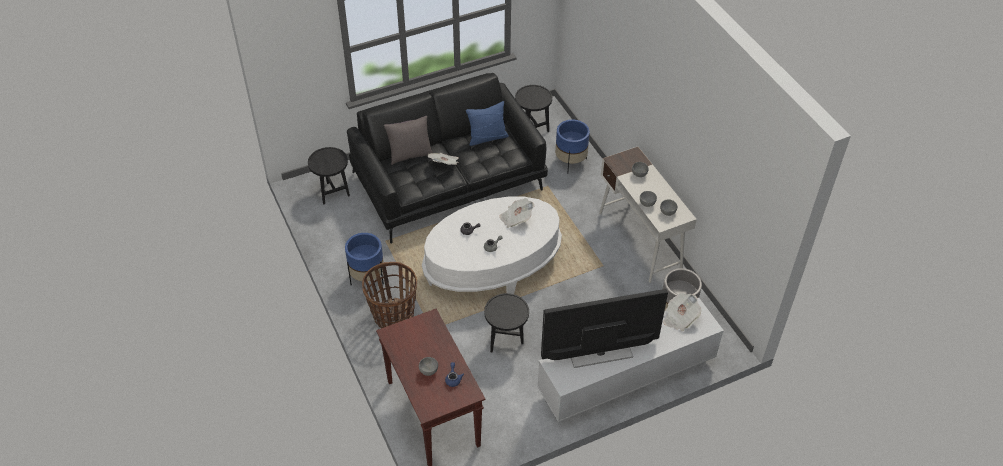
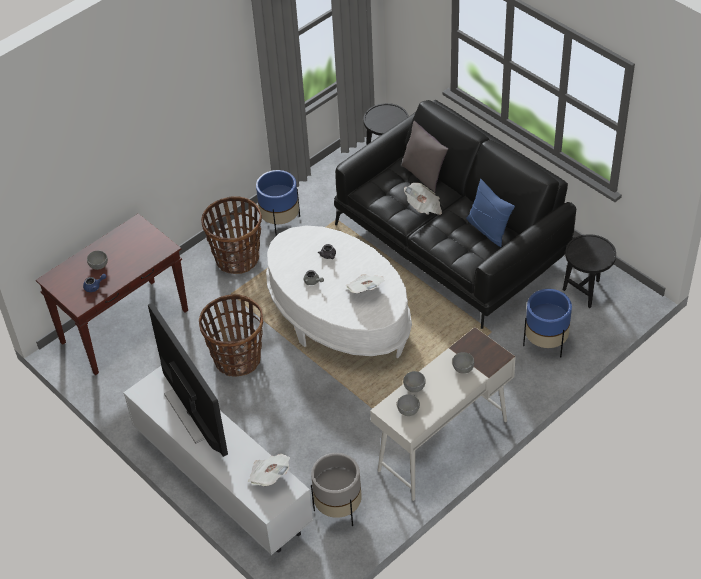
camera: 75 degrees right, 0 degrees up
black side table [484,293,529,353] -> basket [199,294,263,377]

